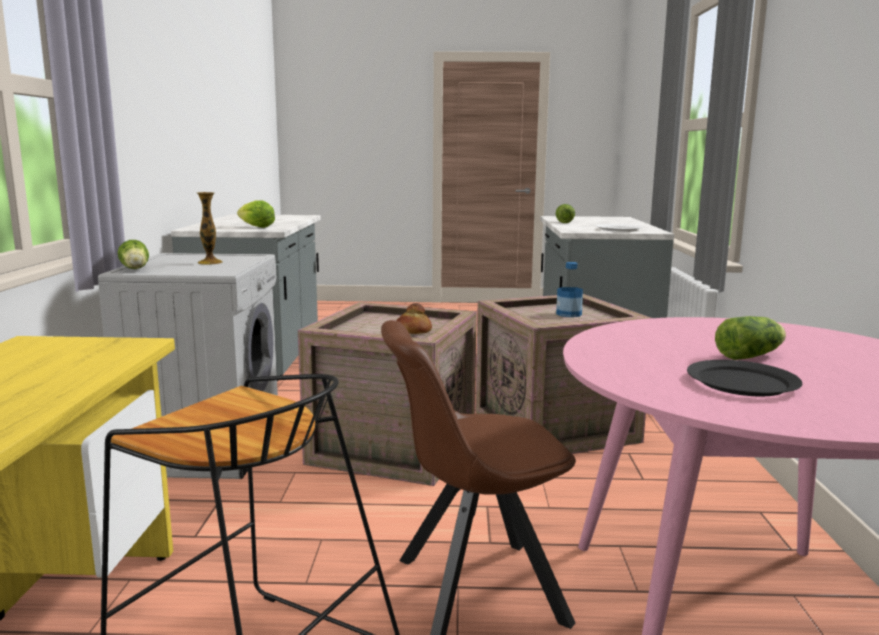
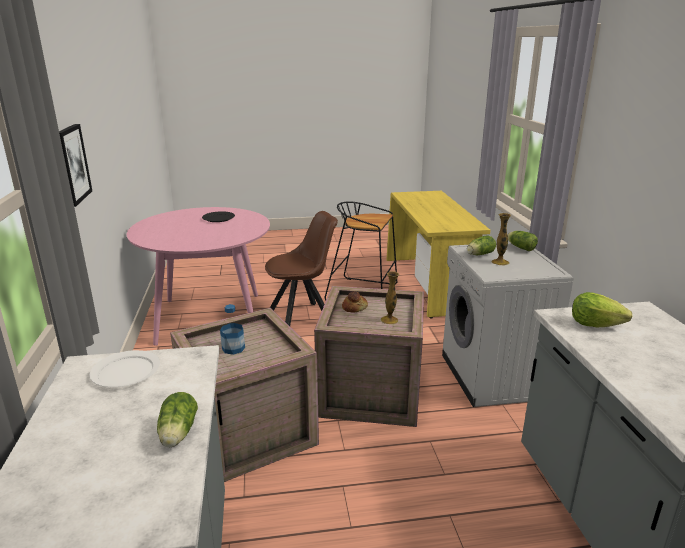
camera: 170 degrees right, 10 degrees up
lettuce [715,316,786,360] -> lettuce moved to [467,235,496,255]
none -> picture [59,124,92,207]
none -> vase [380,271,399,324]

